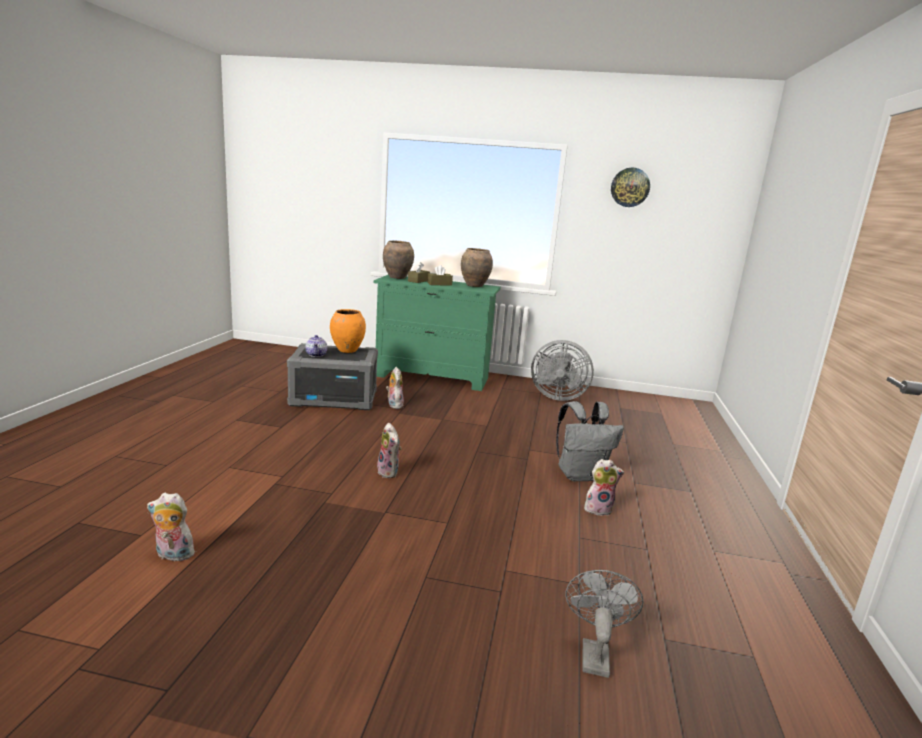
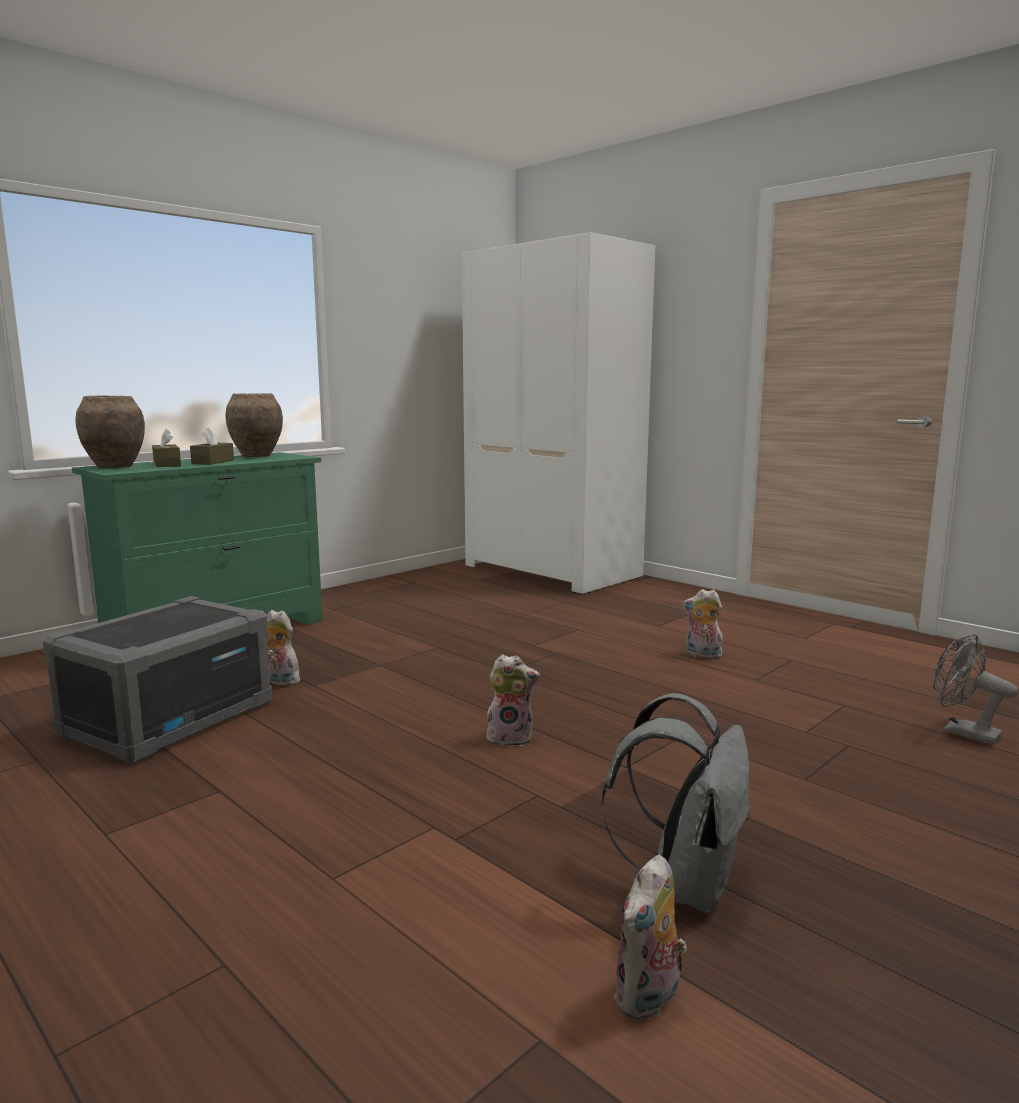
camera: 55 degrees left, 5 degrees down
teapot [305,335,327,357] -> none
orange vase [330,309,366,353] -> none
grey fan [531,340,594,401] -> none
grey backpack [556,401,624,481] -> grey backpack moved to [602,693,752,913]
plush toy [584,459,624,516] -> plush toy turned 105 degrees counterclockwise [682,589,723,659]
wall clock [611,168,650,207] -> none
none -> white wardrobe [462,232,655,595]

